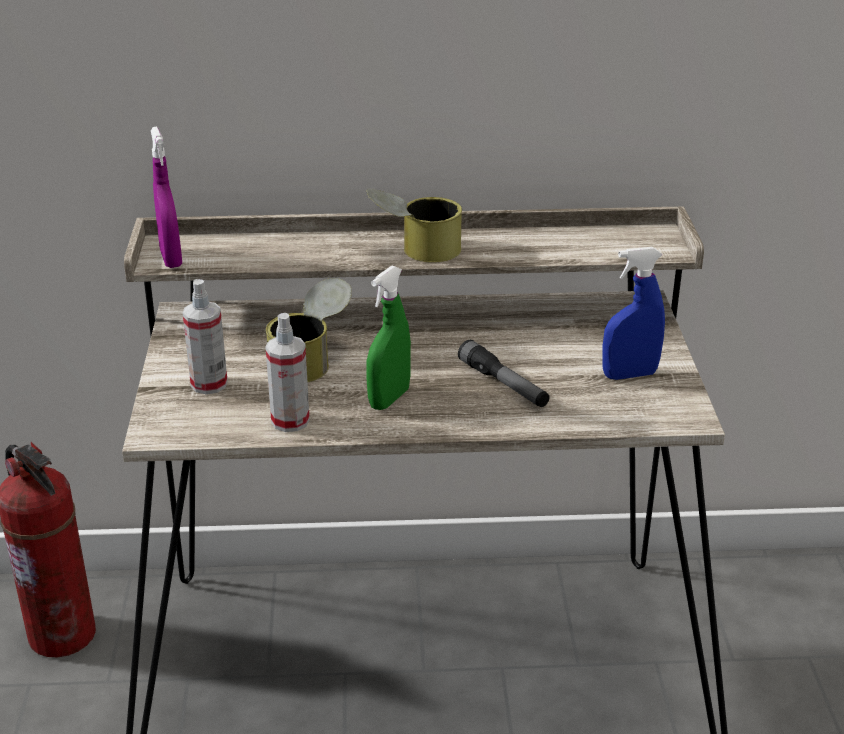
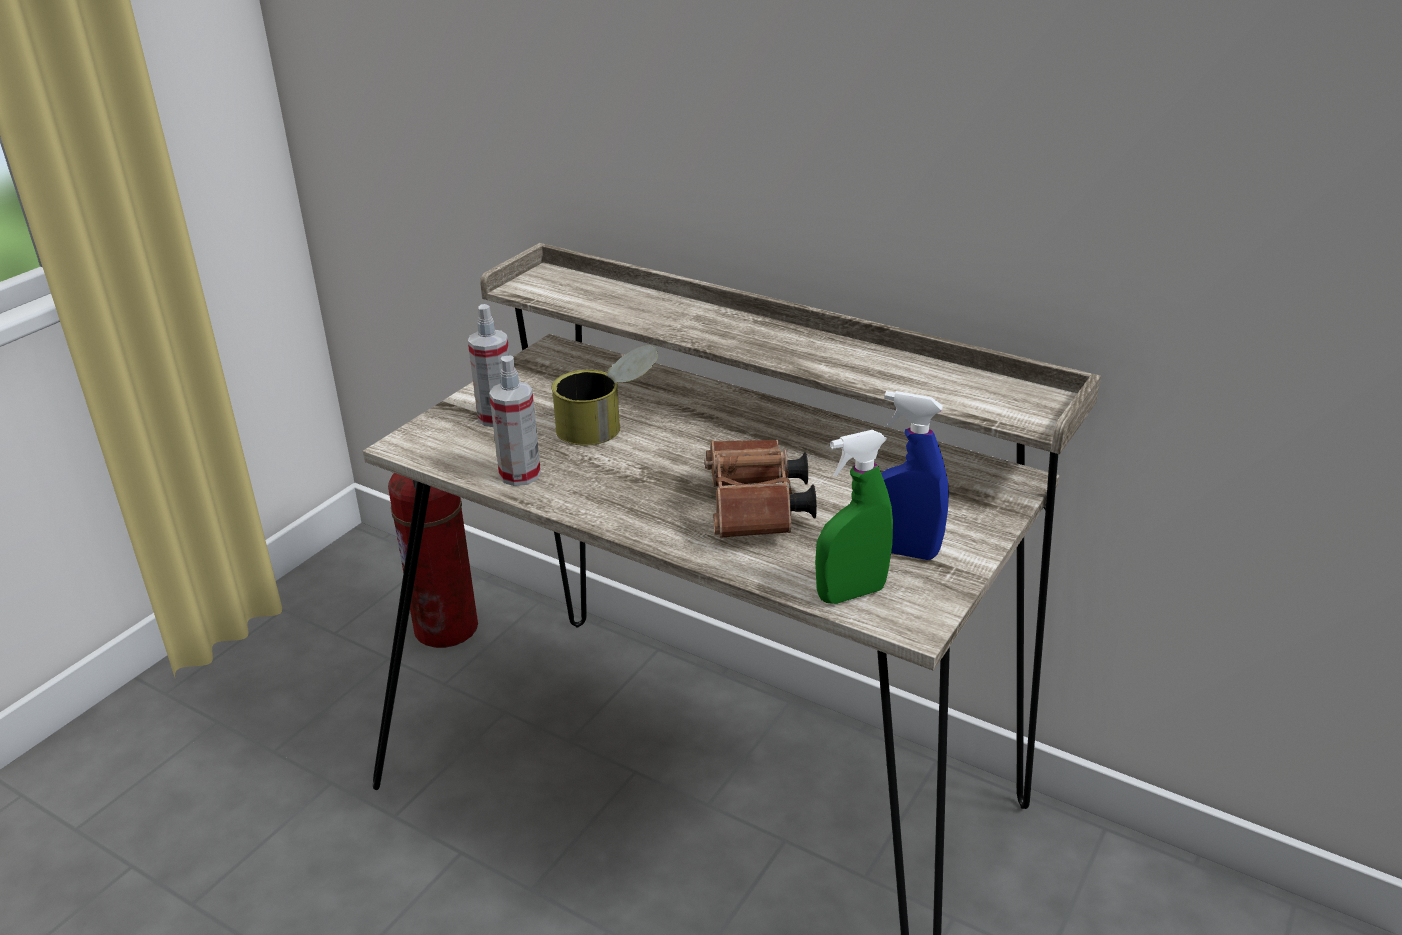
camera: 35 degrees right, 0 degrees up
purple spray bottle [151,127,182,268] -> none
can [366,189,462,263] -> none
green spray bottle [366,266,411,410] -> green spray bottle moved to [815,430,893,604]
flashlight [458,340,550,407] -> brown binoculars [705,440,817,538]

